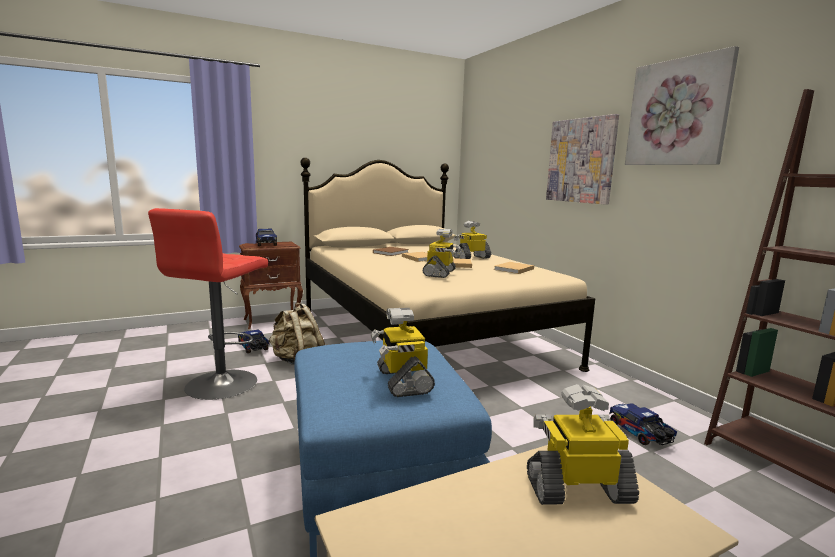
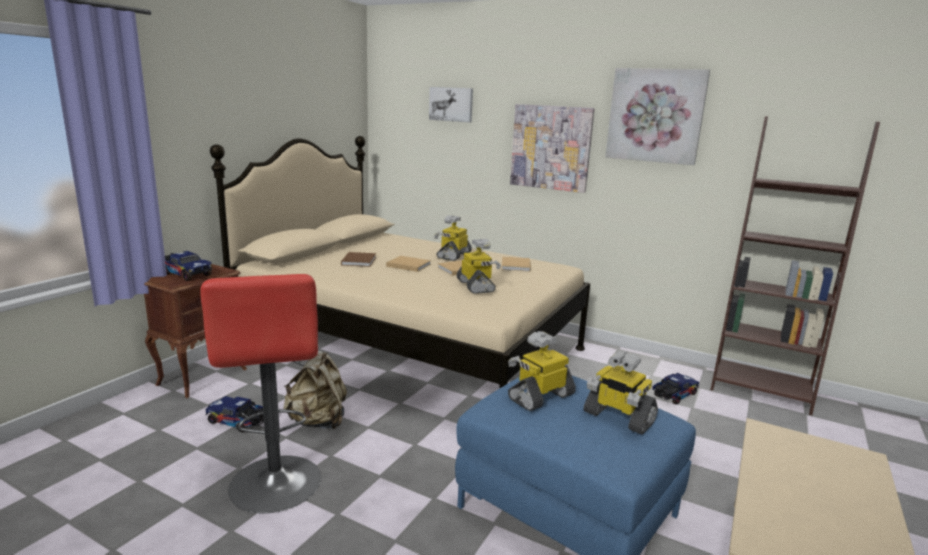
camera: 35 degrees left, 5 degrees up
toy robot [527,384,639,505] -> toy robot moved to [508,331,576,411]
toy truck [609,403,677,445] -> toy truck turned 105 degrees clockwise [652,373,699,404]
none -> picture [429,87,473,122]

